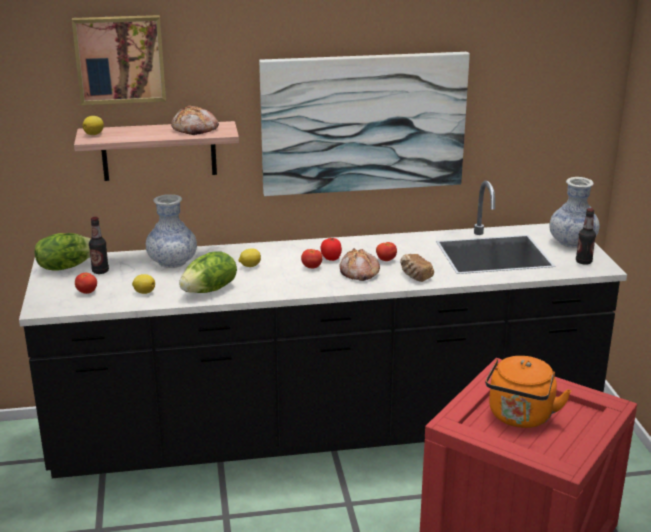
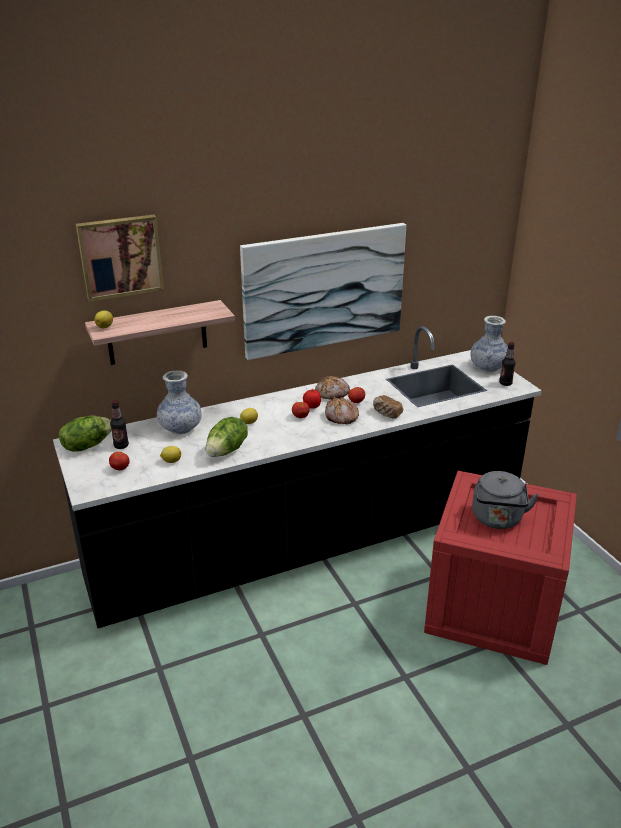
camera: 15 degrees left, 5 degrees up
bread [171,105,219,135] -> bread moved to [315,376,350,400]
orange kettle [485,356,571,428] -> grey kettle [472,471,539,529]

